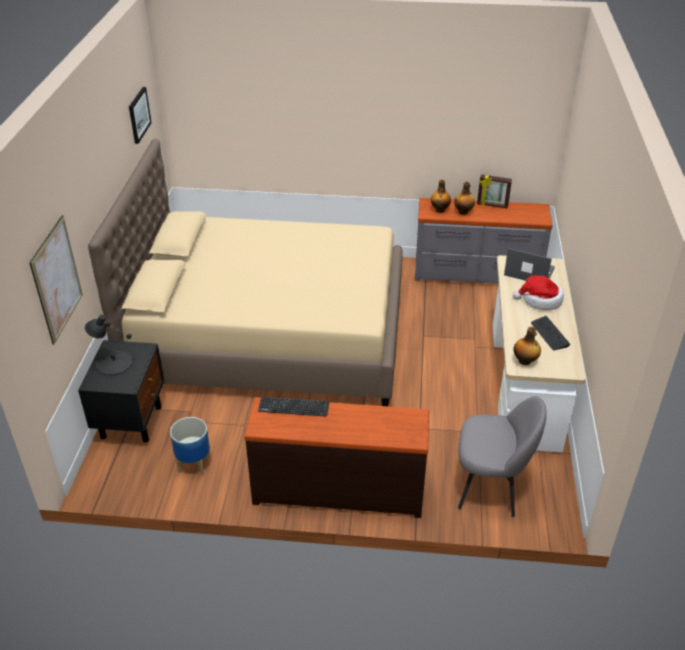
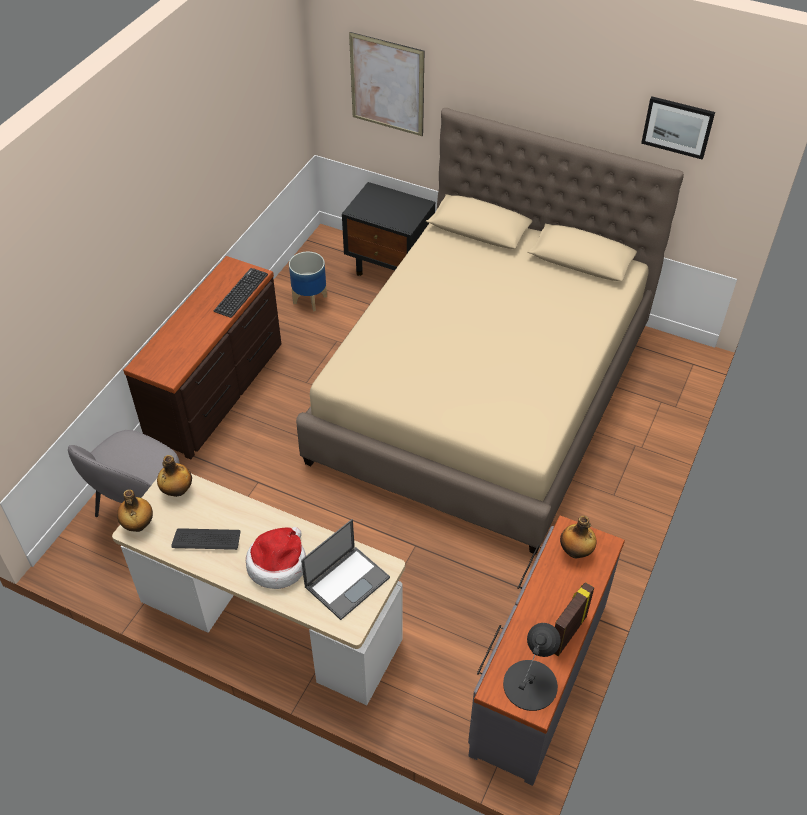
camera: 110 degrees right, 10 degrees up
black table lamp [85,315,133,375] -> black table lamp moved to [503,623,561,711]
bottle [454,182,475,215] -> bottle moved to [117,489,153,532]

